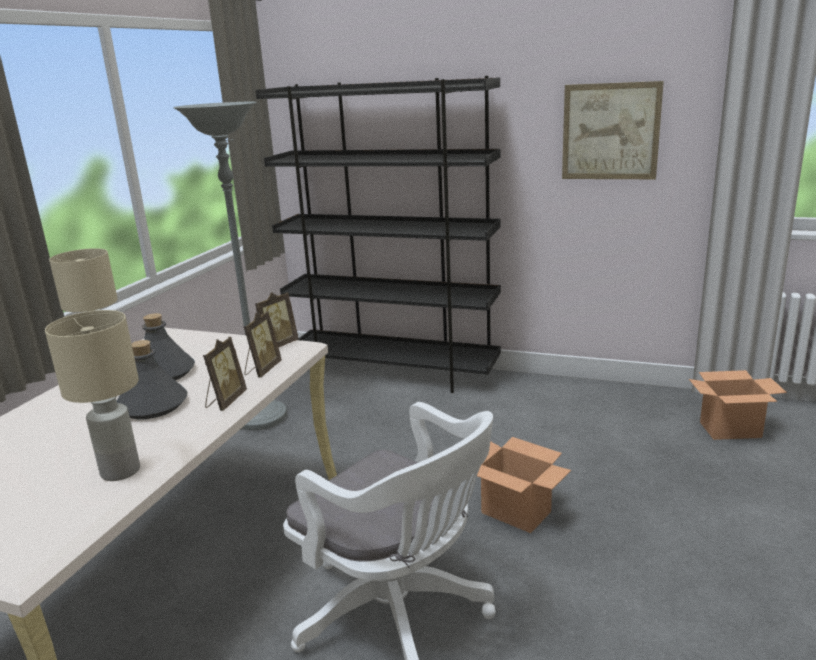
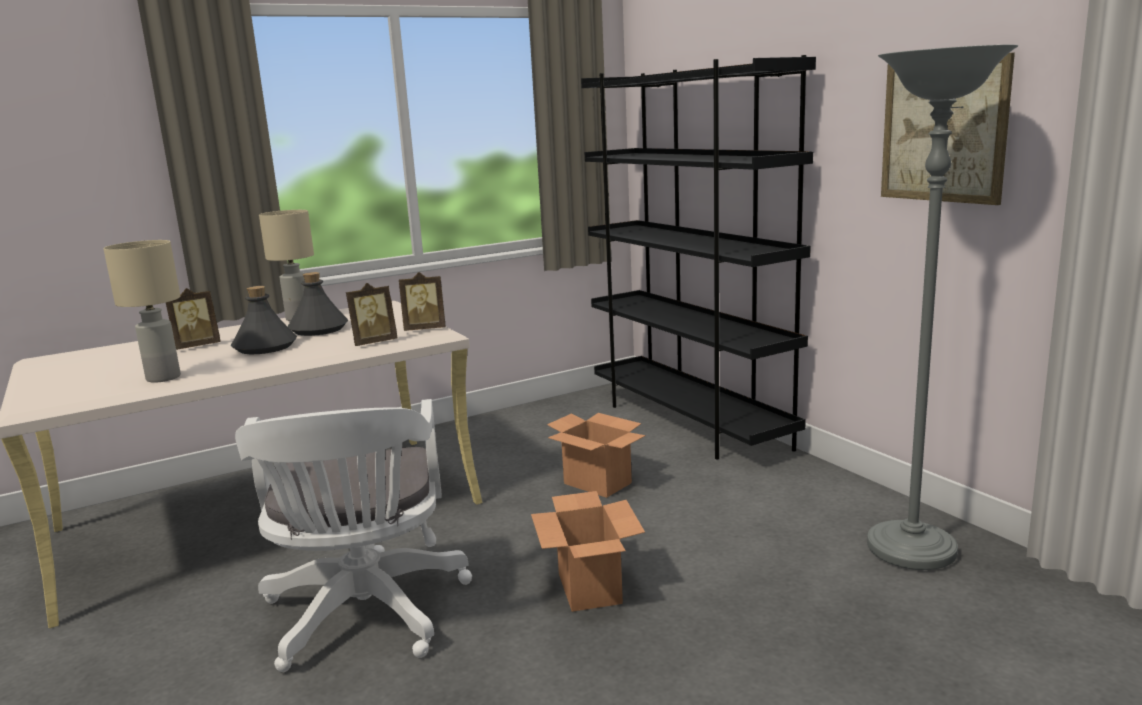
camera: 40 degrees right, 5 degrees down
grey floor lamp [173,102,287,430] -> grey floor lamp moved to [867,45,1018,570]
picture frame [203,337,247,411] -> picture frame moved to [166,288,221,350]
cardboard box [689,370,787,440] -> cardboard box moved to [547,413,646,498]

